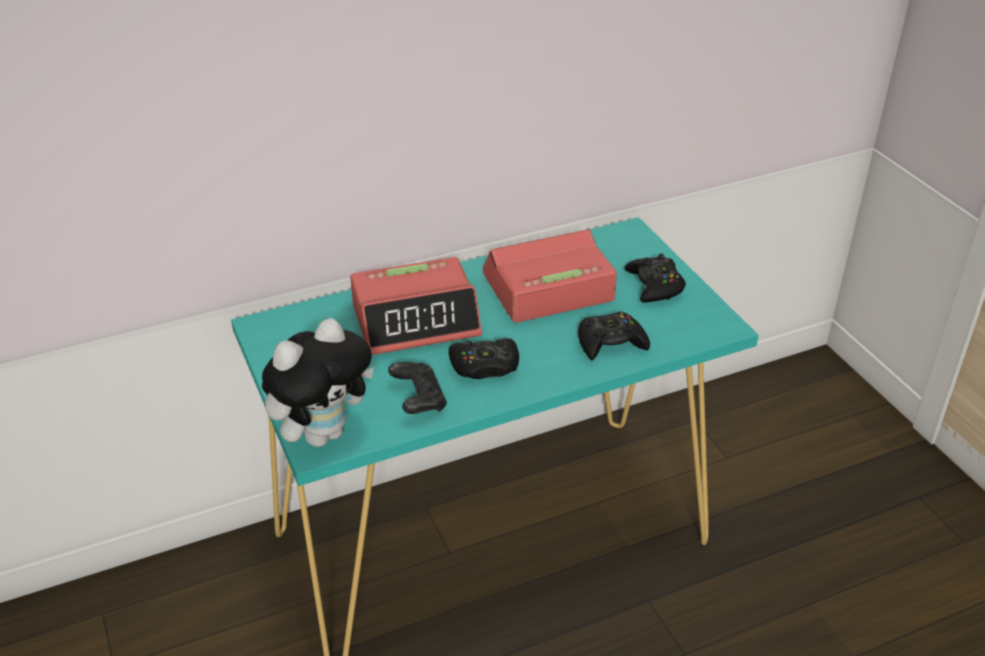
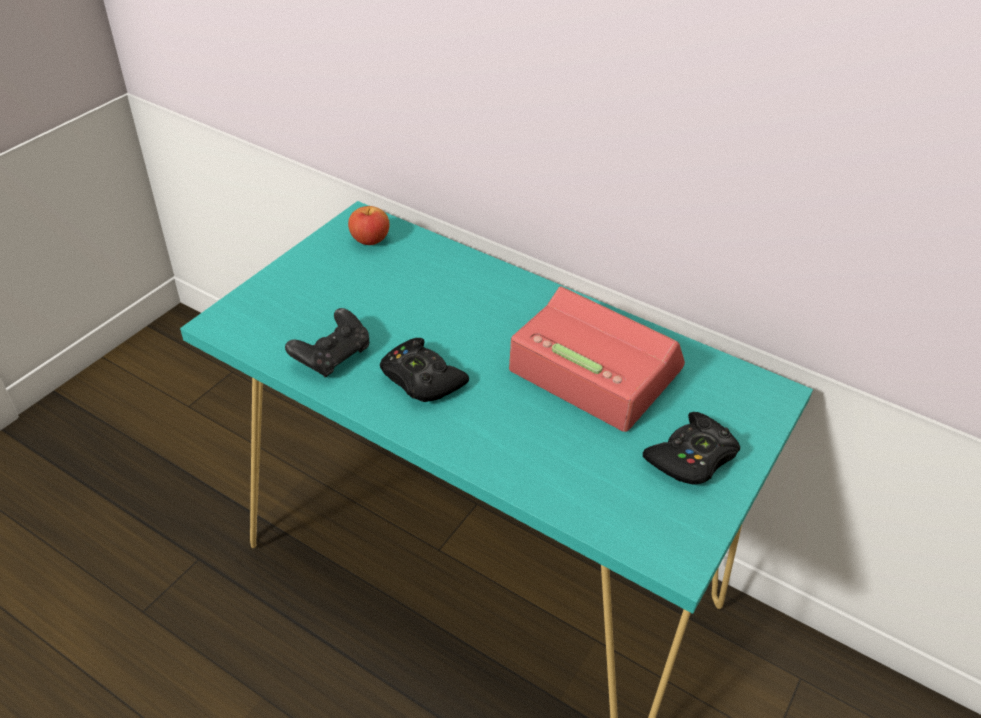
camera: 55 degrees right, 5 degrees up
plush toy [262,318,374,447] -> none
alarm clock [350,257,482,355] -> none
black game controller [578,311,650,361] -> none
none -> apple [348,206,389,245]

